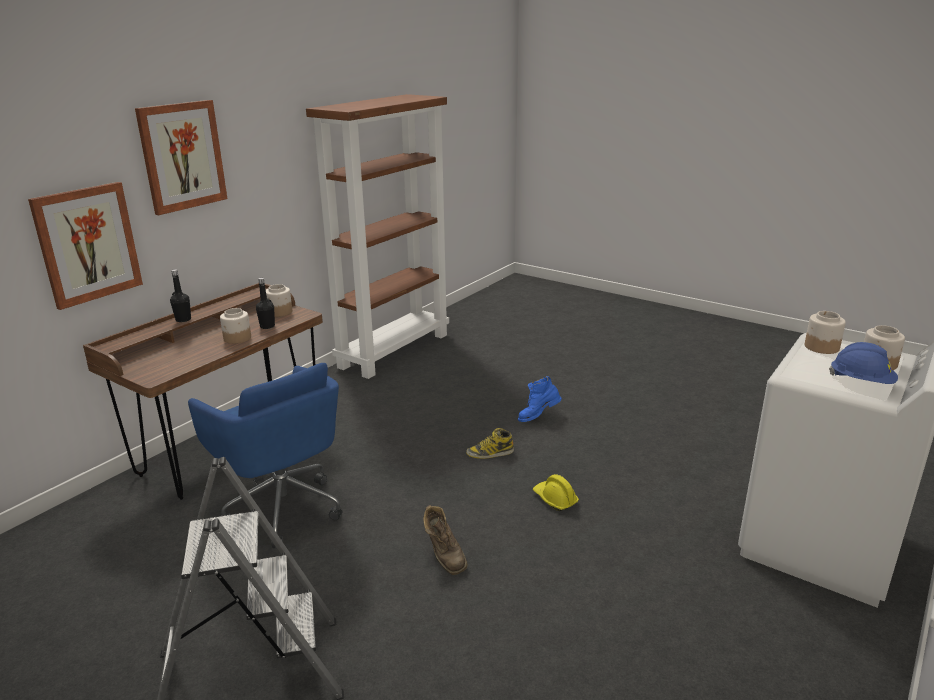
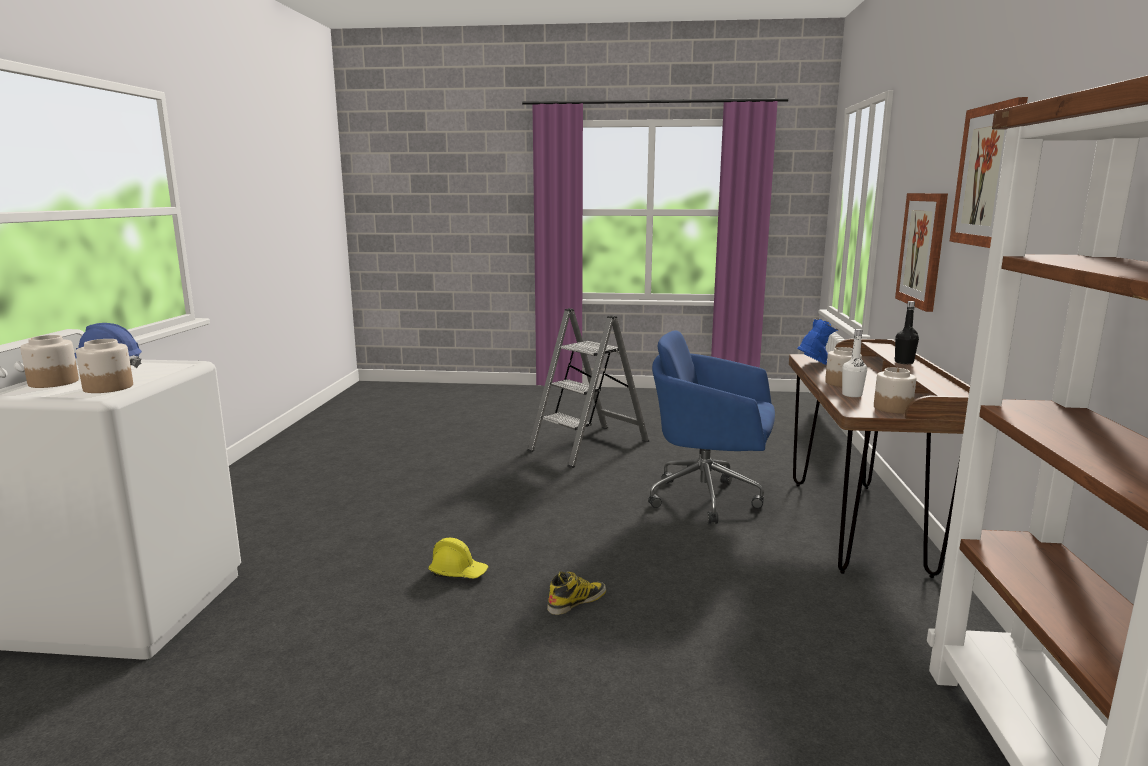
camera: 150 degrees right, 10 degrees down
black bottle [256,278,275,329] -> white bottle [842,329,867,397]
brown boot [423,505,468,575] -> none
blue boot [518,376,562,422] -> blue boot moved to [797,319,839,365]

